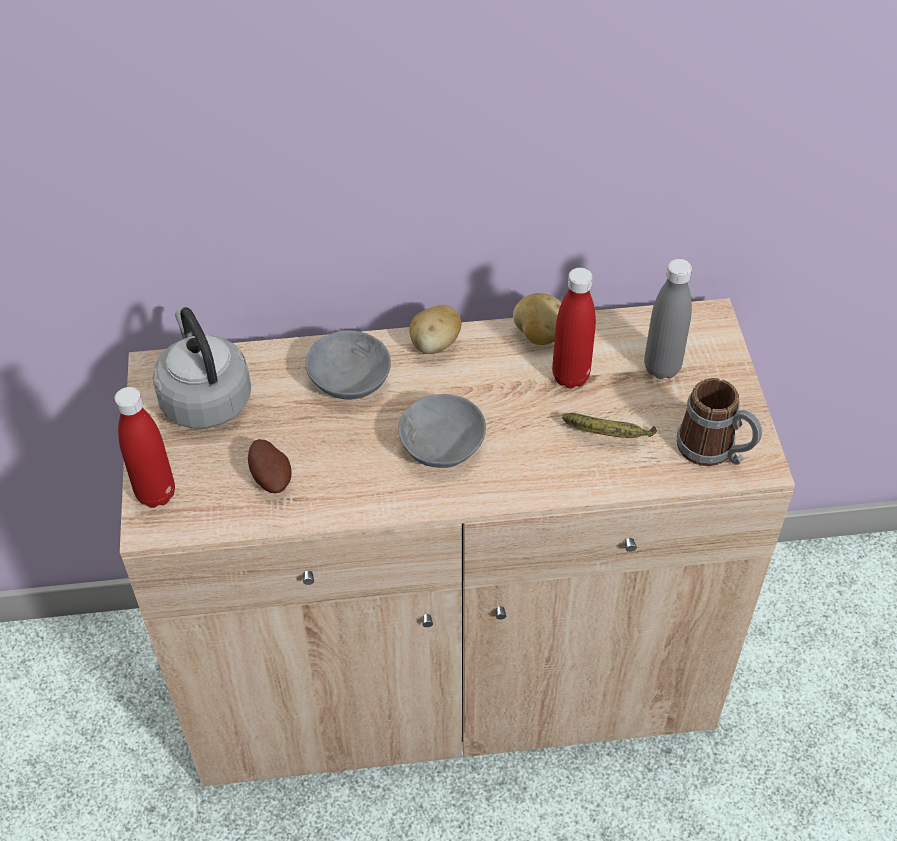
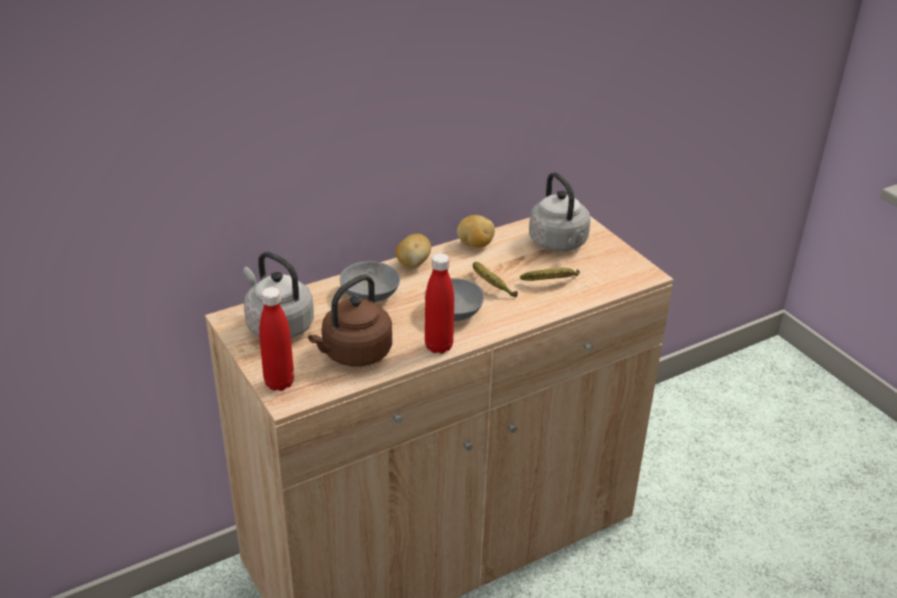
camera: 25 degrees left, 15 degrees down
potato [248,439,292,493] -> brown kettle [308,275,392,367]
red bottle [552,267,596,388] -> red bottle moved to [425,253,454,354]
grey bottle [644,258,692,379] -> grey kettle [529,172,590,252]
mug [677,378,762,466] -> none
none -> banana [473,262,518,297]

